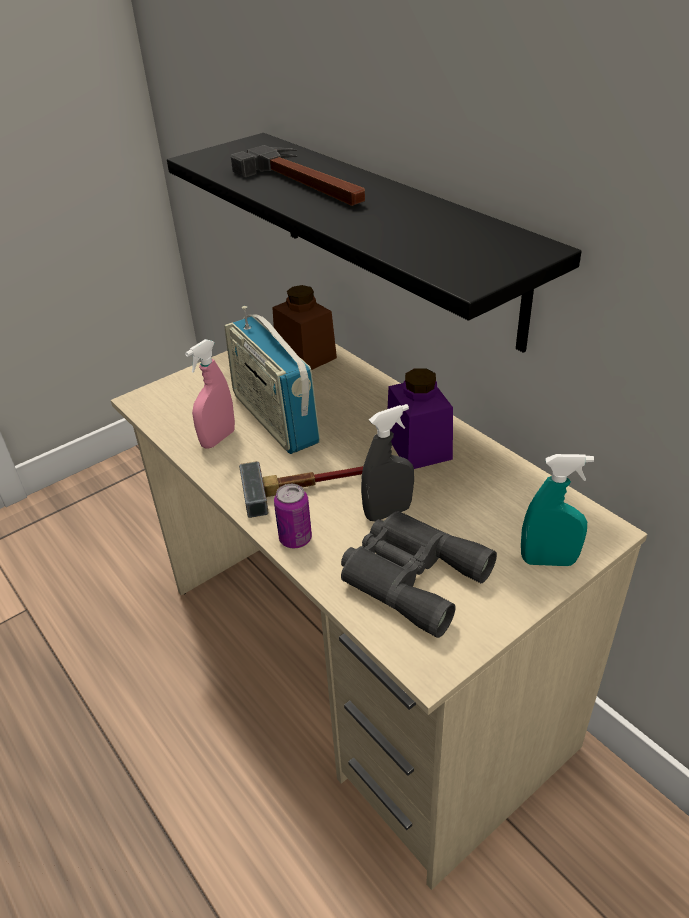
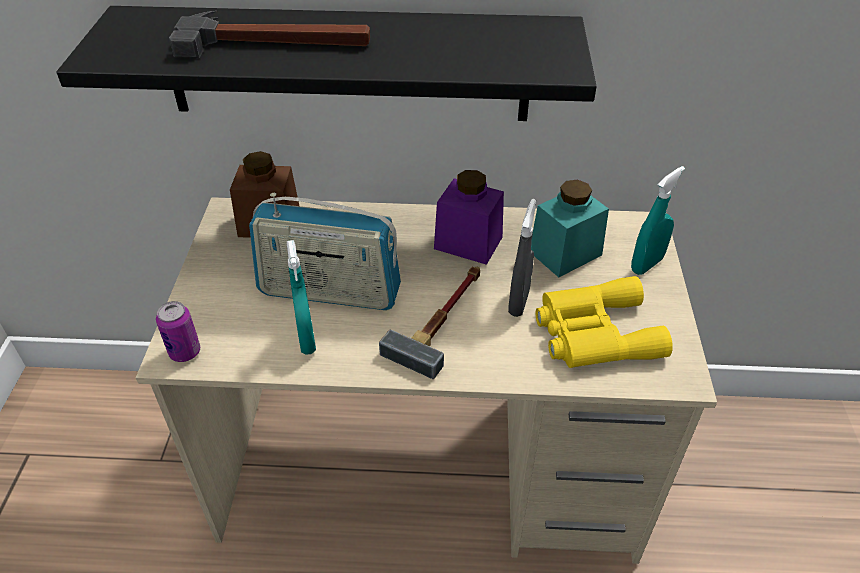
camera: 50 degrees left, 5 degrees up
pink spray bottle [185,339,235,449] -> turquoise spray bottle [287,240,316,354]
can [274,484,312,548] -> can moved to [156,301,200,362]
grey binoculars [341,511,497,638] -> yellow binoculars [536,276,673,368]
none -> turquoise jar [531,180,609,277]

